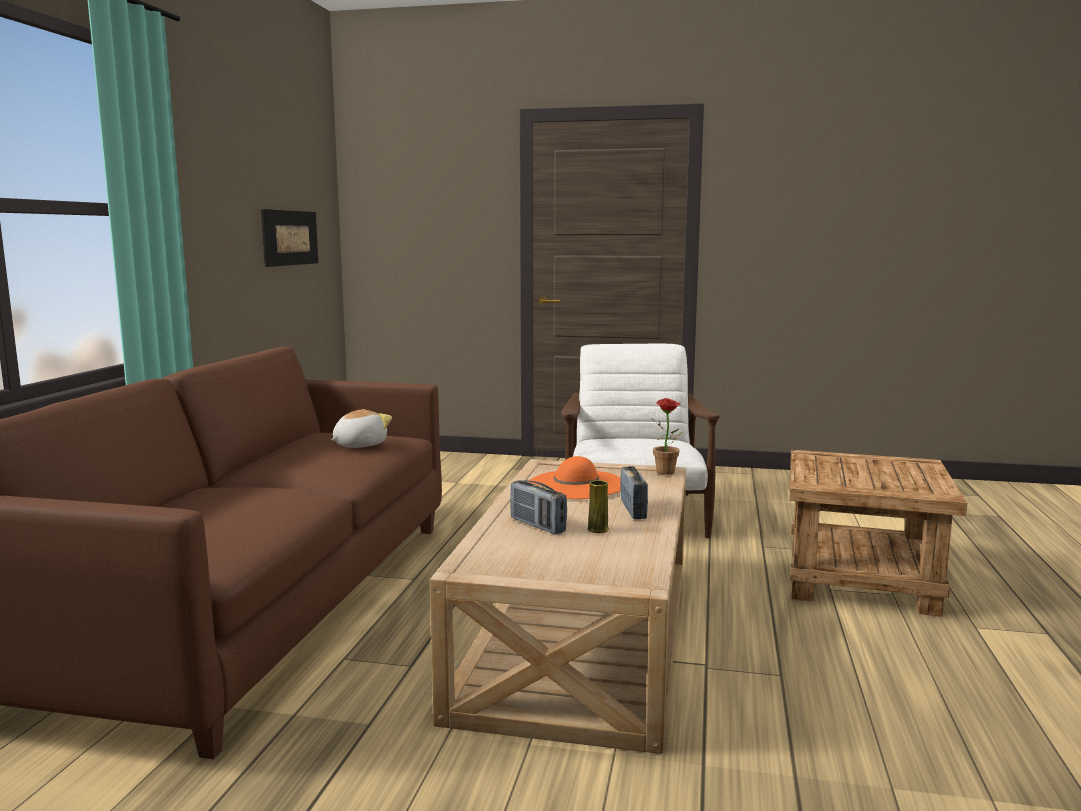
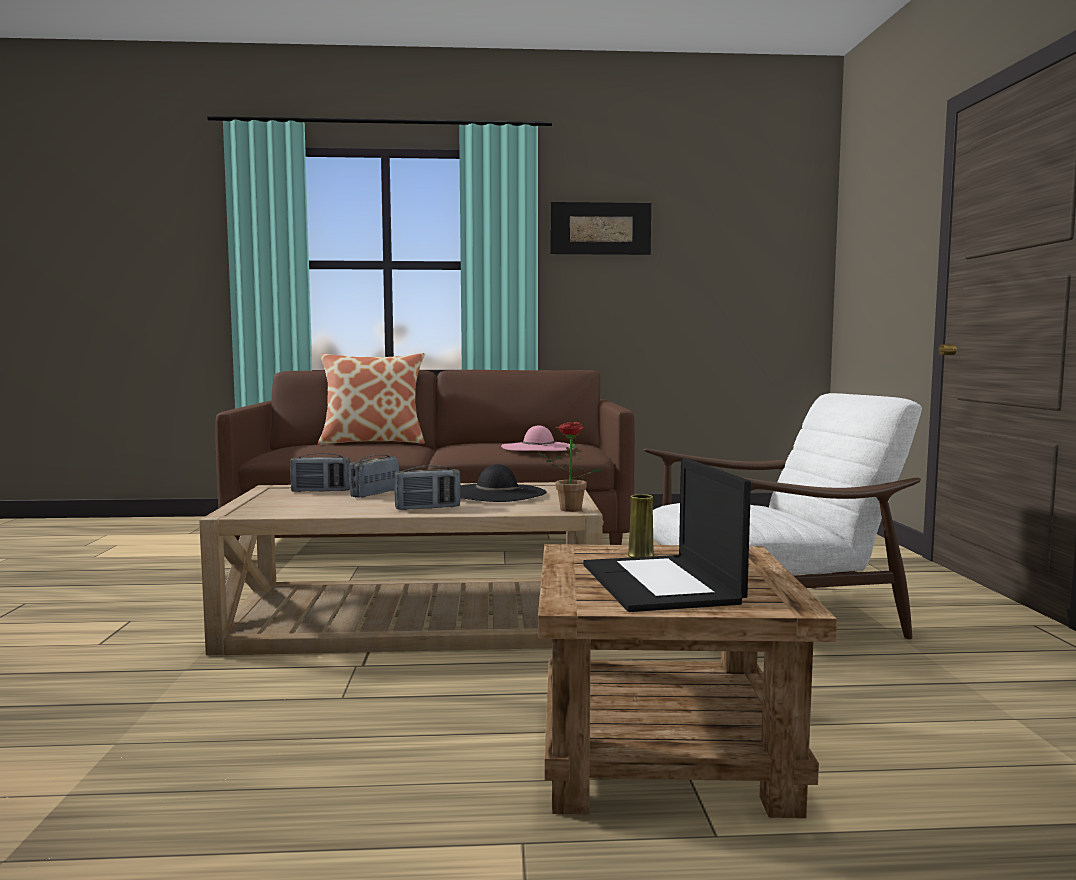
camera: 75 degrees right, 5 degrees down
picture [261,209,318,267] -> picture moved to [550,202,651,255]
plush toy [331,409,392,448] -> pink hat [501,425,573,451]
orange hat [529,456,621,499] -> black hat [460,464,547,502]
yellow vase [588,480,609,533] -> yellow vase moved to [628,494,654,557]
none -> radio [290,453,350,492]
none -> pillow [318,353,425,445]
none -> laptop [583,458,751,612]

